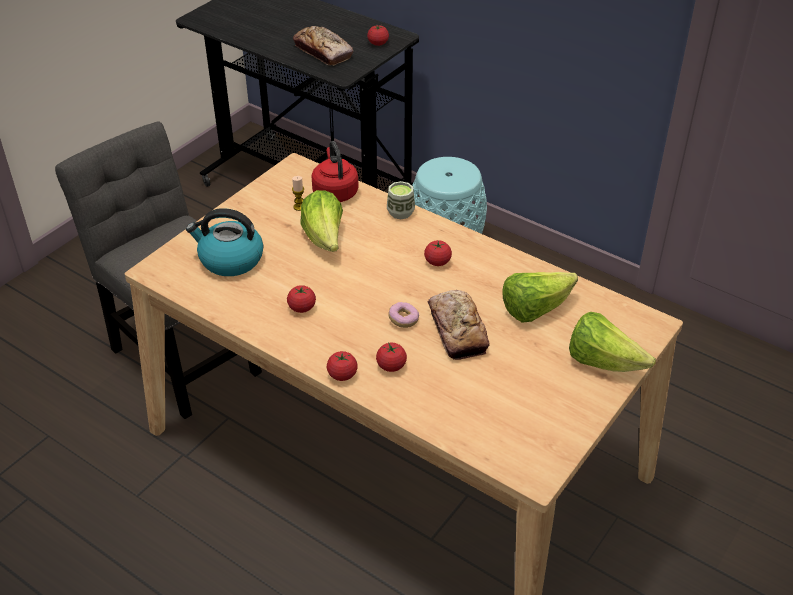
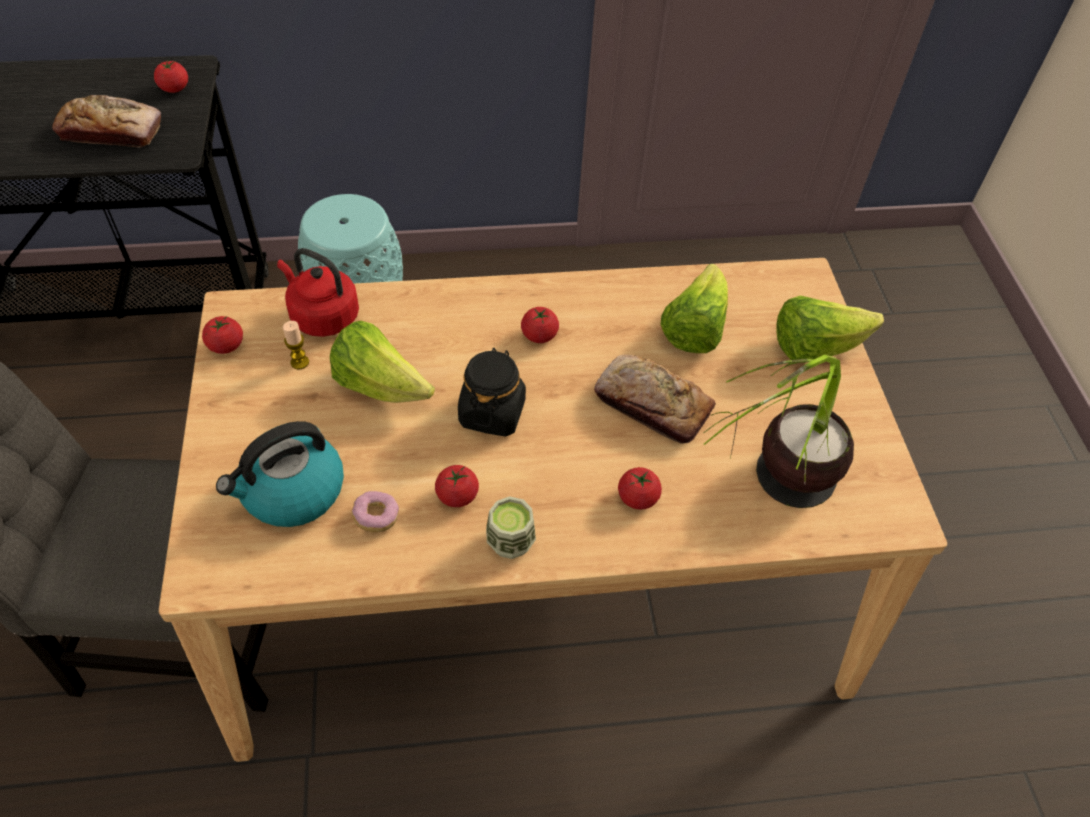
camera: 45 degrees left, 10 degrees up
tomato [327,351,358,381] -> tomato moved to [202,316,243,354]
cup [387,181,415,220] -> cup moved to [486,496,536,559]
donut [388,302,419,328] -> donut moved to [352,491,399,533]
none -> black jar [458,348,526,437]
none -> potted plant [704,355,854,508]

